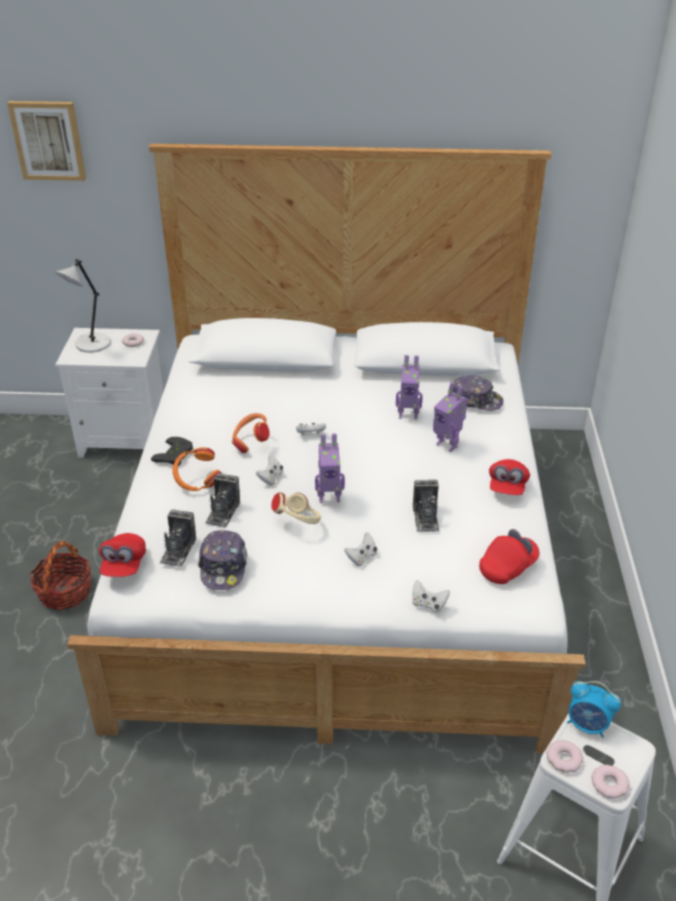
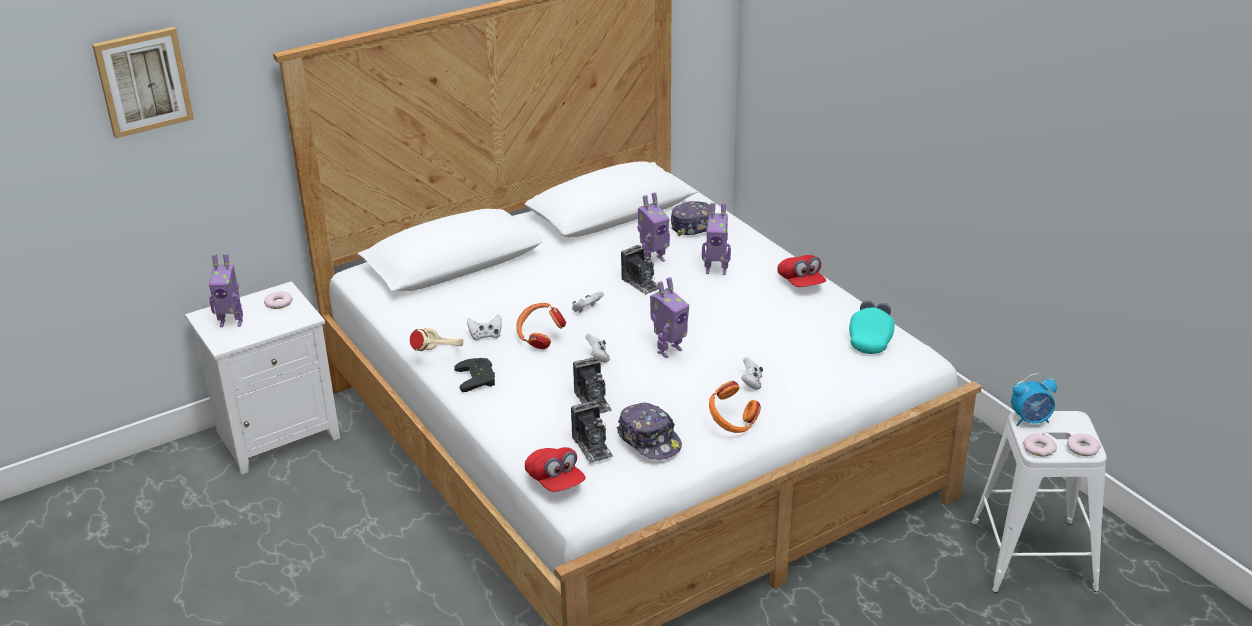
camera: 35 degrees left, 5 degrees down
basket [30,541,91,610] -> none
grey table lamp [55,259,111,353] -> toy robot [209,254,243,327]
orange headphones [173,447,222,491] -> orange headphones moved to [709,381,761,433]
beige headphones [271,492,321,524] -> beige headphones moved to [410,328,463,351]
white game controller [412,580,450,613] -> white game controller moved to [467,315,502,340]
camera [413,480,439,532] -> camera moved to [621,245,659,295]
red cap [479,529,539,584] -> turquoise cap [849,301,895,354]

